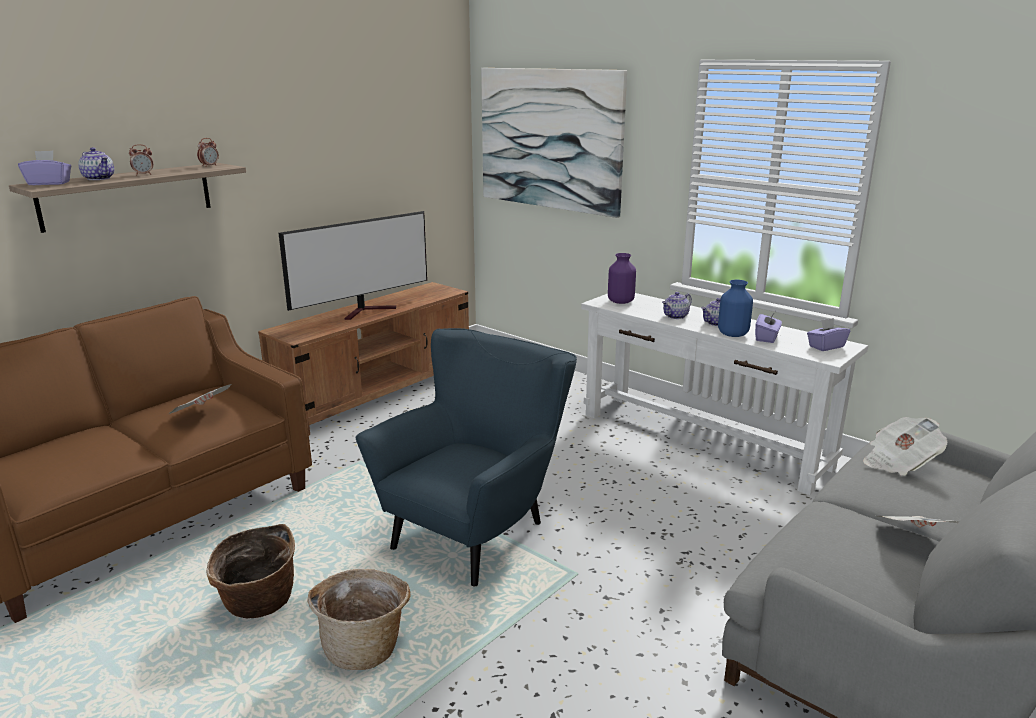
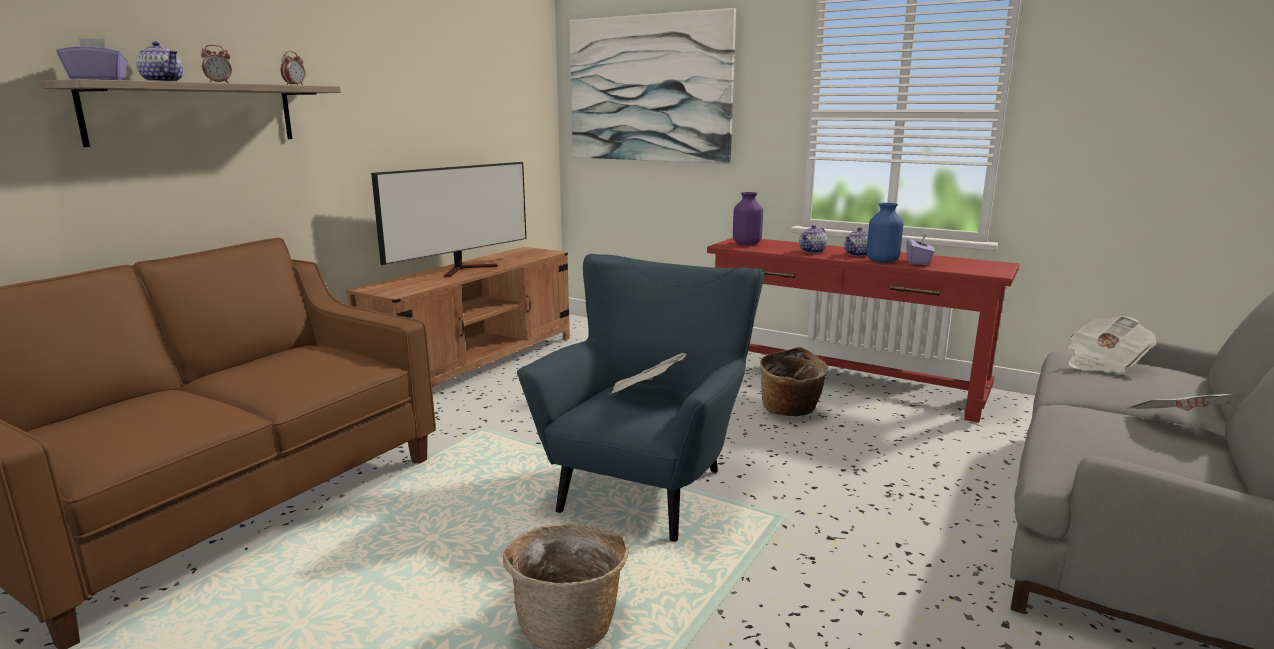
camera: 10 degrees left, 5 degrees down
newspaper [170,384,232,414] -> newspaper moved to [609,353,686,395]
basket [207,524,295,618] -> basket moved to [760,347,828,416]
white console table [581,293,868,495] -> red console table [707,238,1019,423]
purple tissue box [807,318,850,351] -> none

